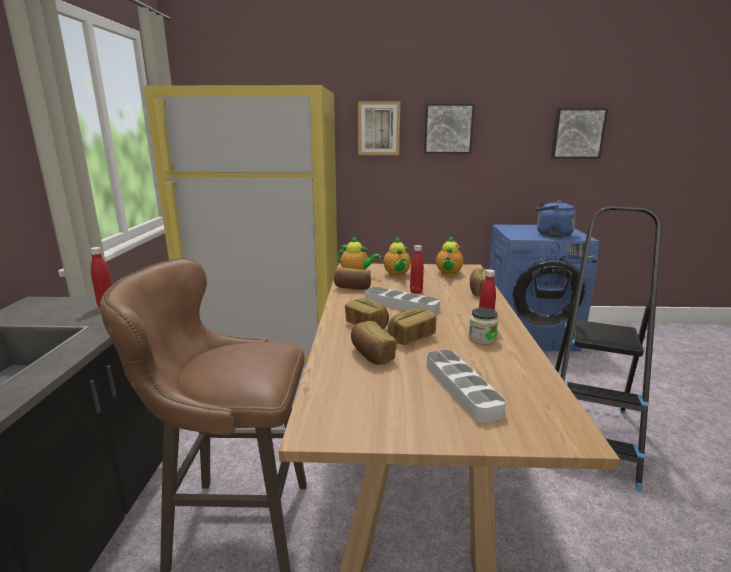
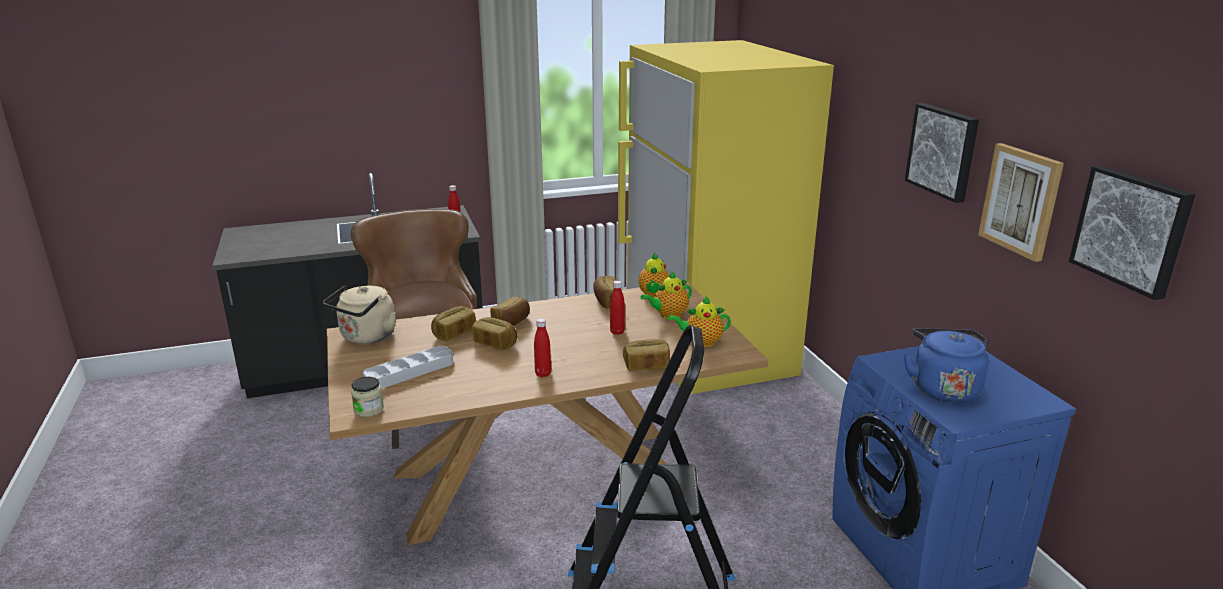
camera: 70 degrees right, 5 degrees up
picture [358,101,400,155] -> picture moved to [978,143,1064,262]
grey tray [365,287,440,314] -> none
jar [469,308,499,345] -> jar moved to [351,377,384,417]
none -> beige kettle [323,286,396,344]

